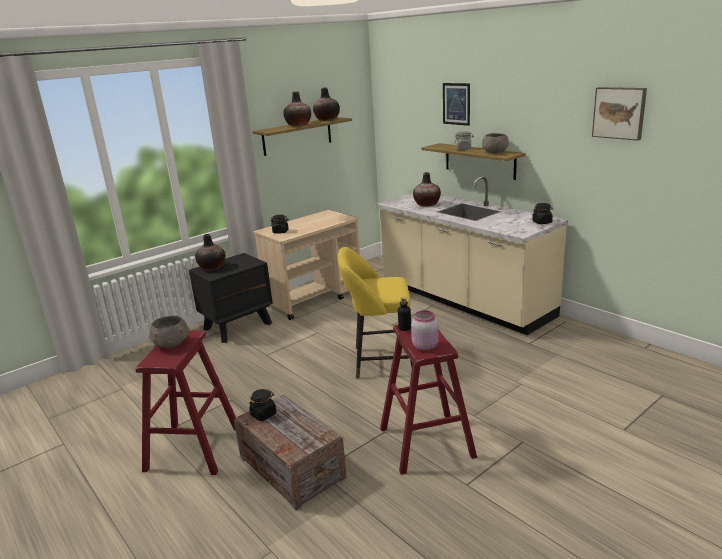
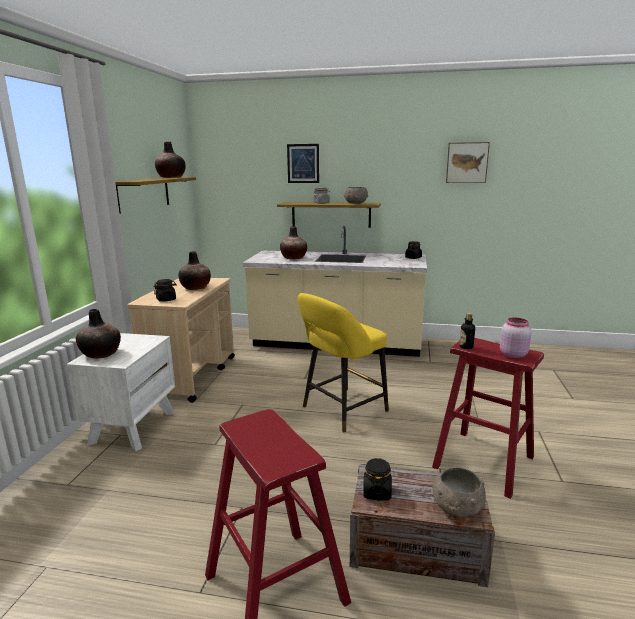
camera: 40 degrees left, 5 degrees down
grey bowl [148,316,189,348] -> grey bowl moved to [432,467,486,518]
black nightstand [189,253,273,343] -> white nightstand [66,333,175,451]
vase [283,91,311,126] -> vase moved to [178,251,211,290]

